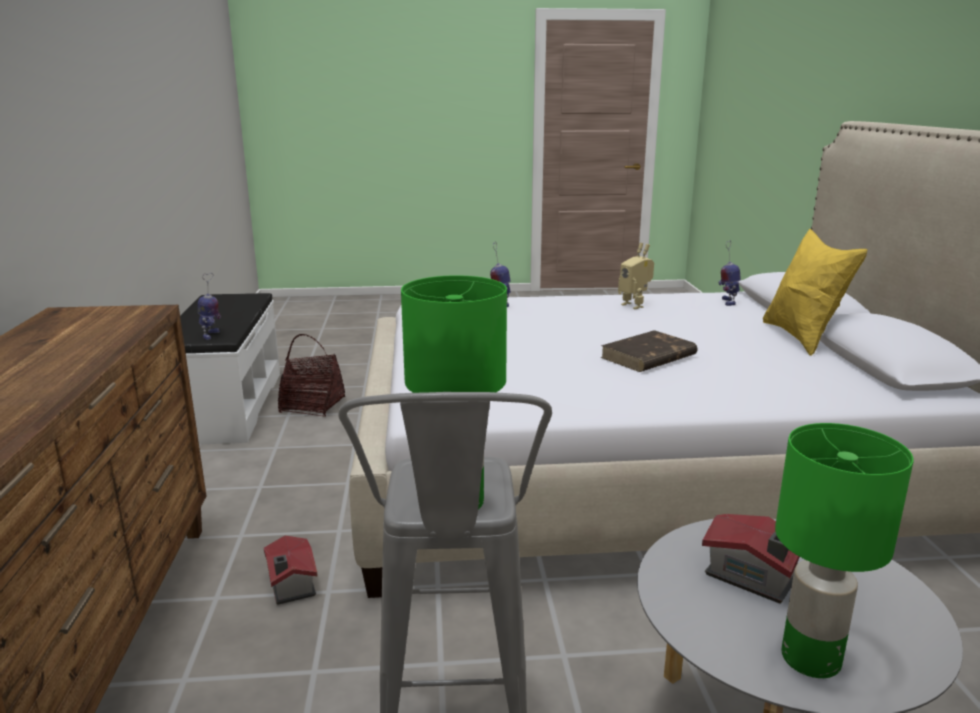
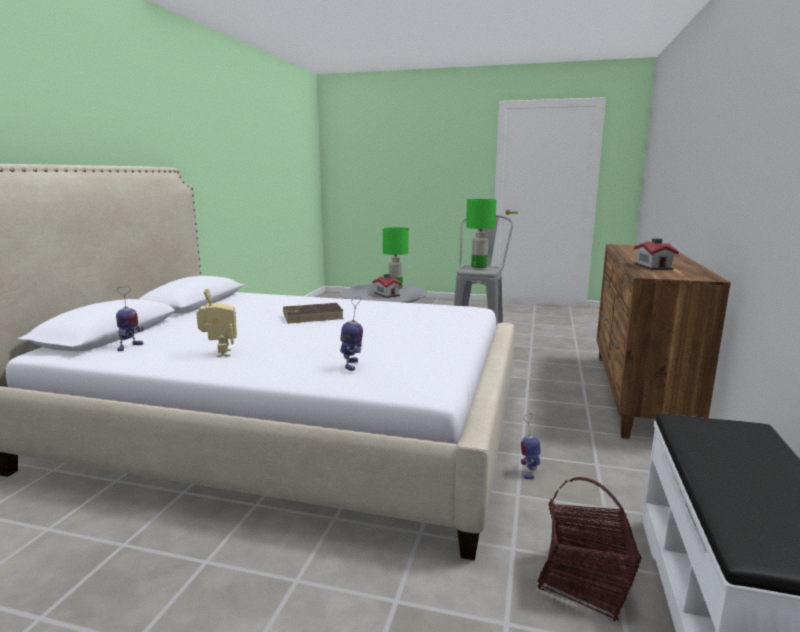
camera: 160 degrees left, 5 degrees down
toy robot [198,273,221,340] -> toy robot moved to [521,413,541,479]
toy house [264,535,318,605] -> toy house moved to [634,238,679,270]
yellow pillow [763,229,867,356] -> none

